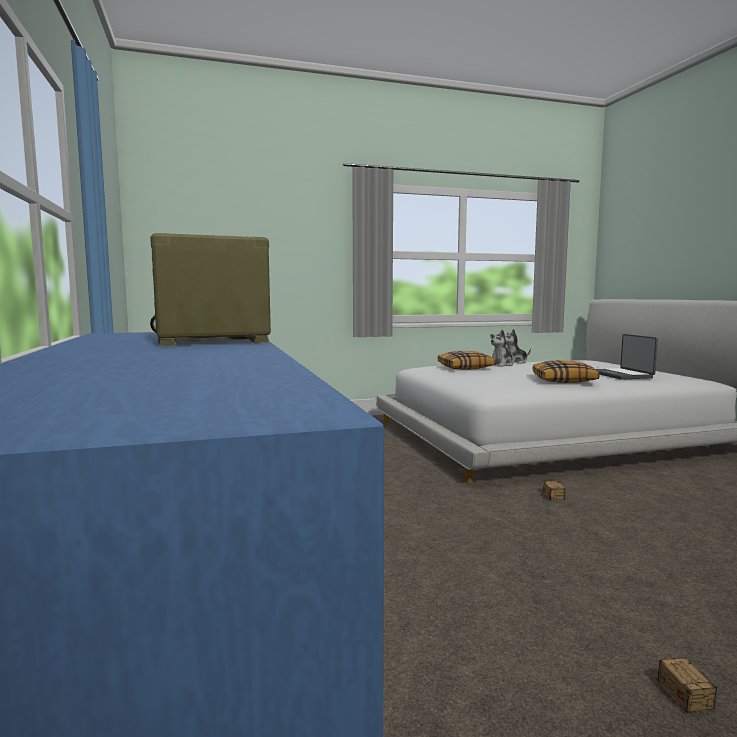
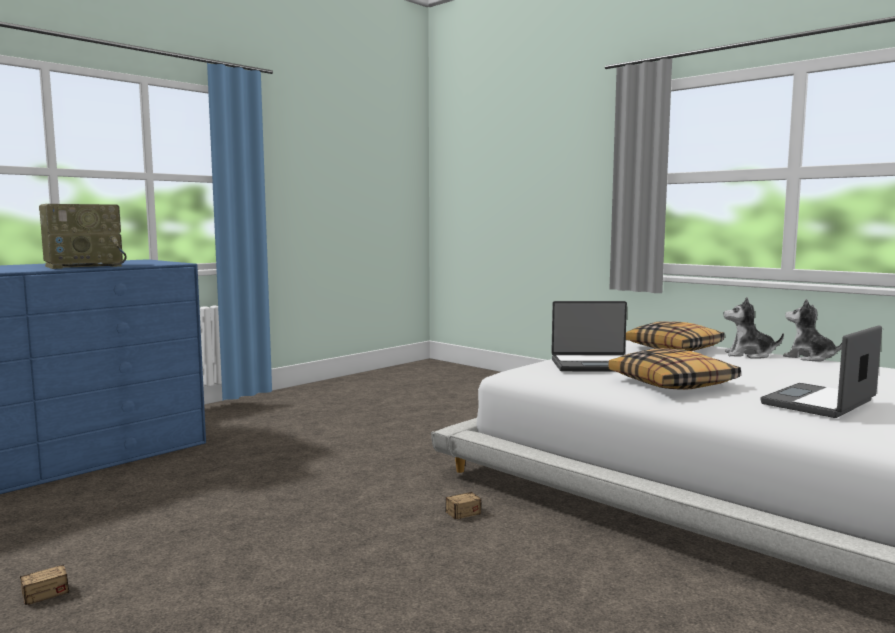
camera: 60 degrees right, 0 degrees up
radio [150,233,271,346] -> radio turned 105 degrees clockwise [39,204,127,269]
none -> laptop [551,301,627,371]

